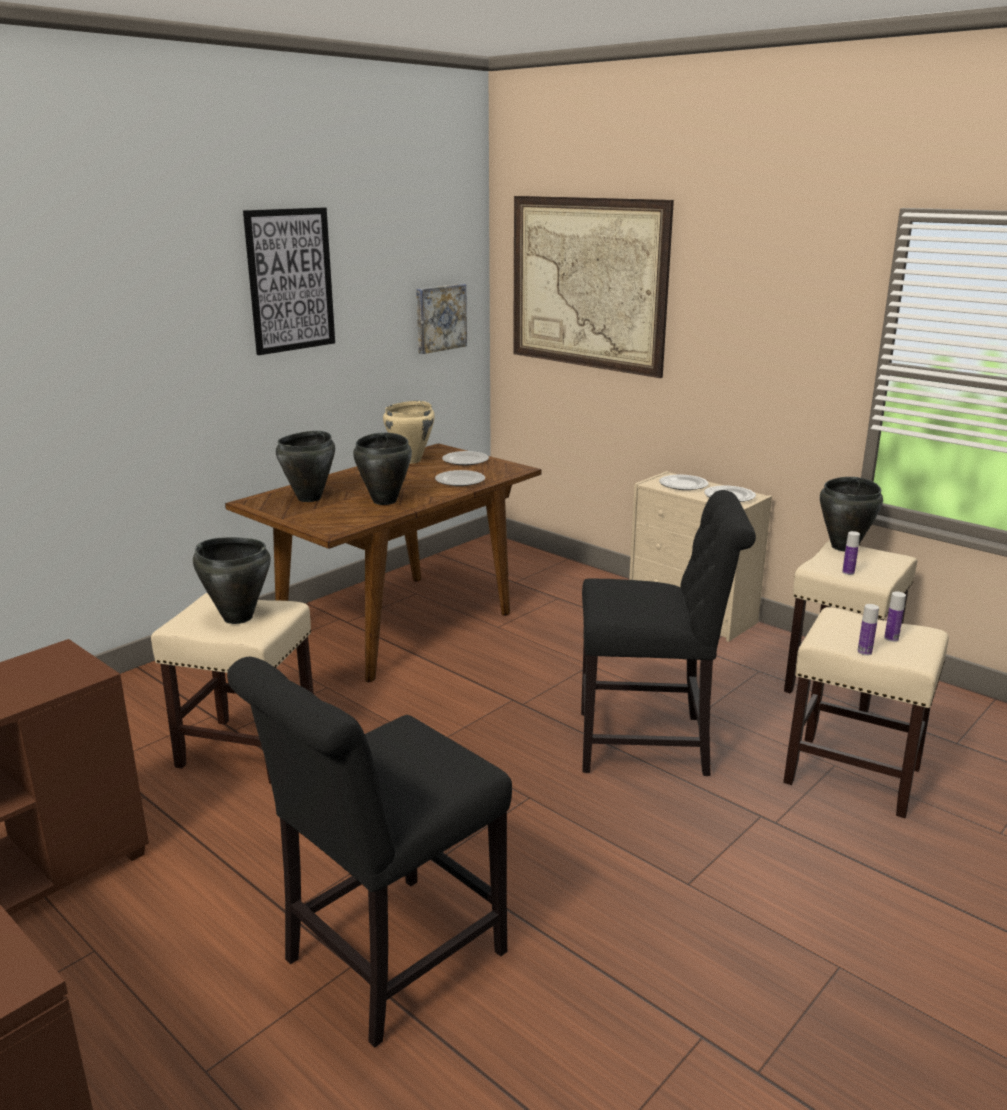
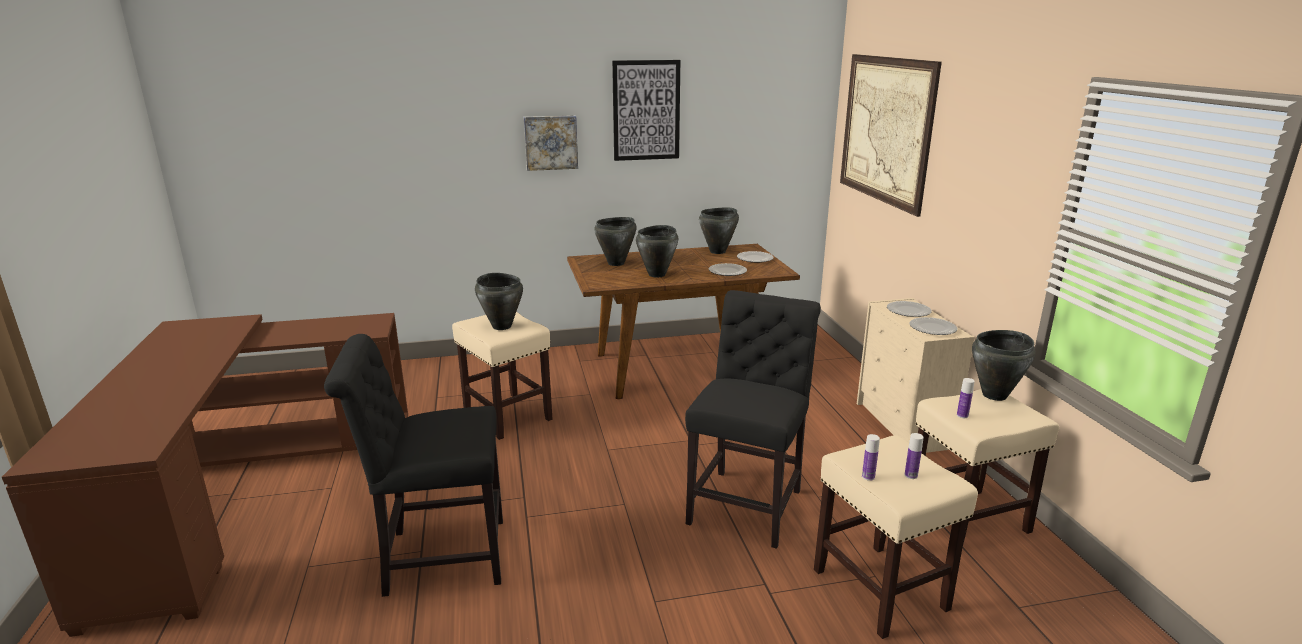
camera: 35 degrees right, 0 degrees up
beige cooking pot [383,401,435,464] -> black cooking pot [699,208,739,254]
picture [416,284,467,354] -> picture moved to [524,116,578,171]
black chair [581,490,756,776] -> black chair turned 105 degrees counterclockwise [685,290,821,549]

